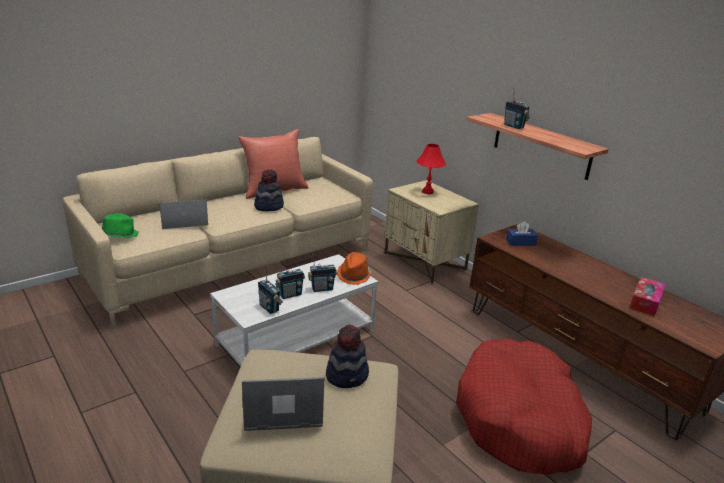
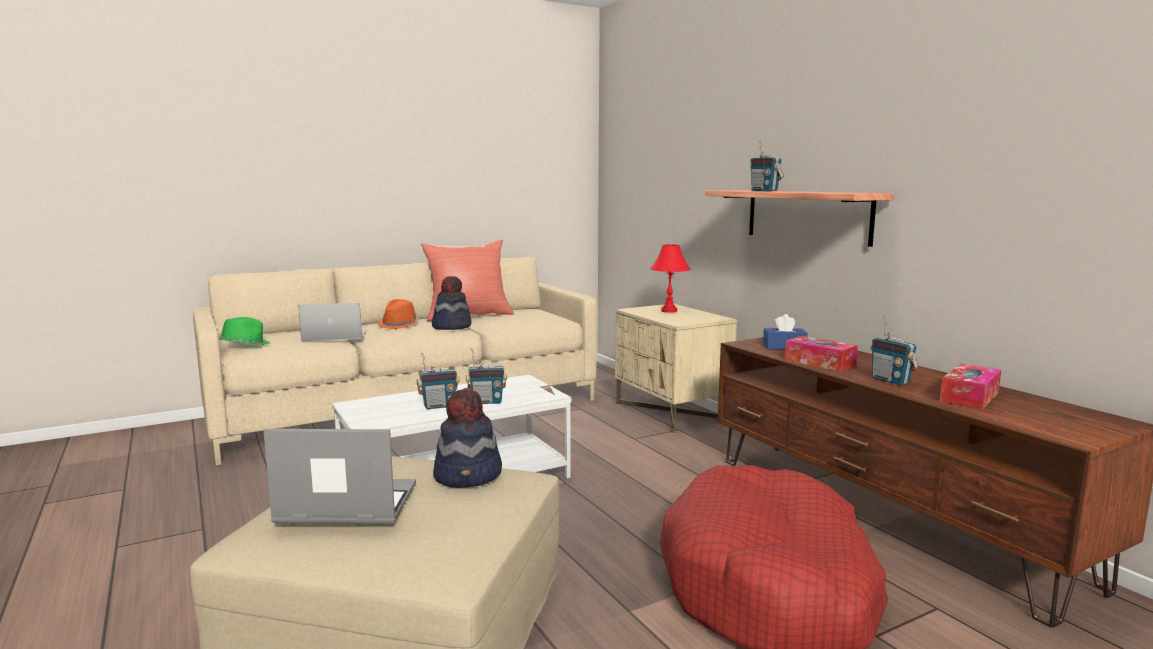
camera: 10 degrees right, 15 degrees down
radio [258,267,283,314] -> radio moved to [871,316,919,385]
orange hat [337,252,372,285] -> orange hat moved to [378,299,419,329]
none -> tissue box [785,336,858,371]

